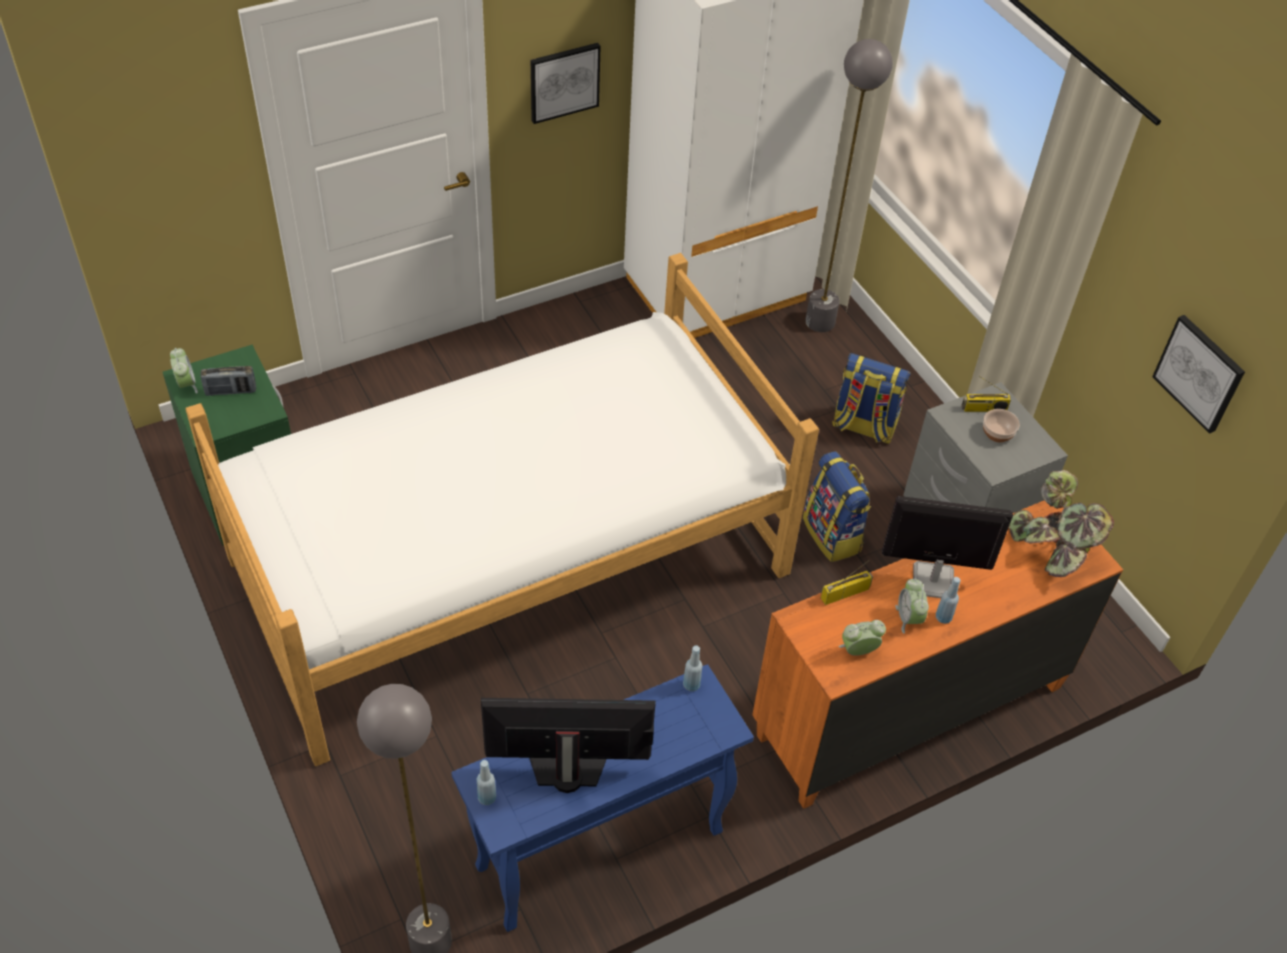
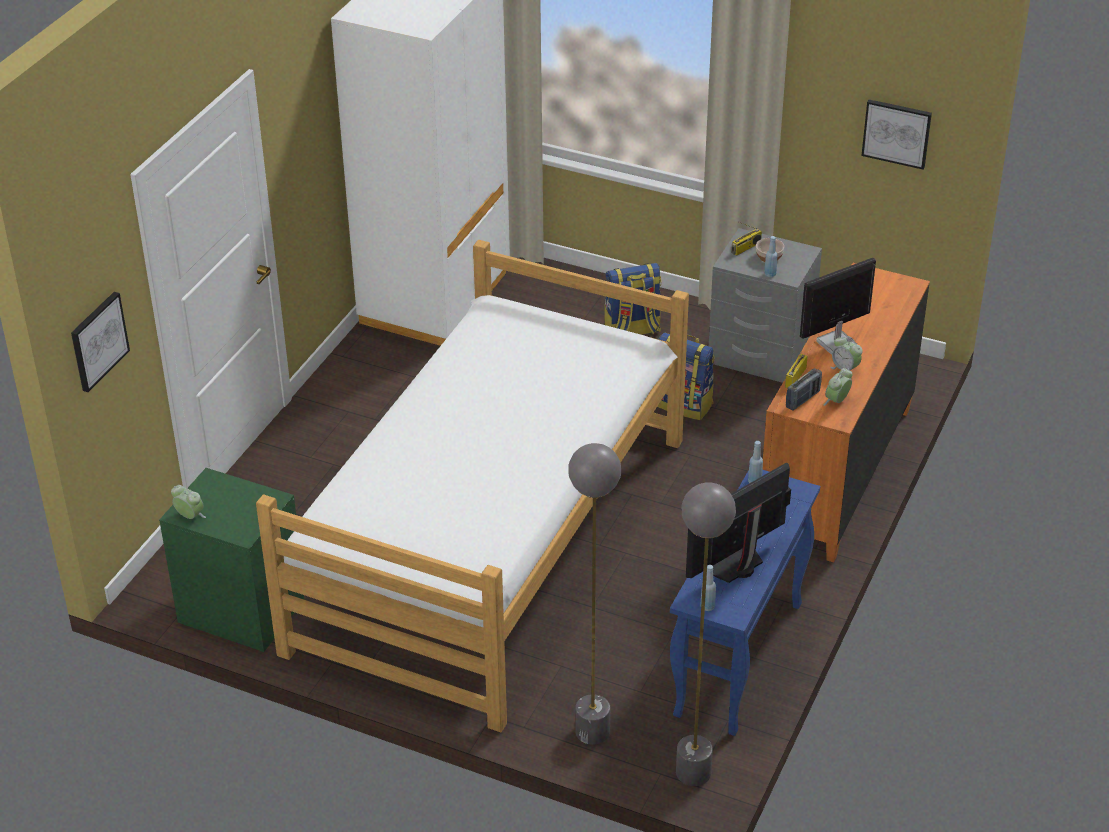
camera: 35 degrees left, 10 degrees down
radio [200,366,256,396] -> radio moved to [786,368,822,411]
picture [530,43,600,124] -> picture moved to [71,292,130,392]
grey floor lamp [805,39,893,332] -> grey floor lamp moved to [568,443,621,745]
blue bottle [936,577,961,624] -> blue bottle moved to [764,236,778,277]
potted plant [1009,470,1114,577] -> none

